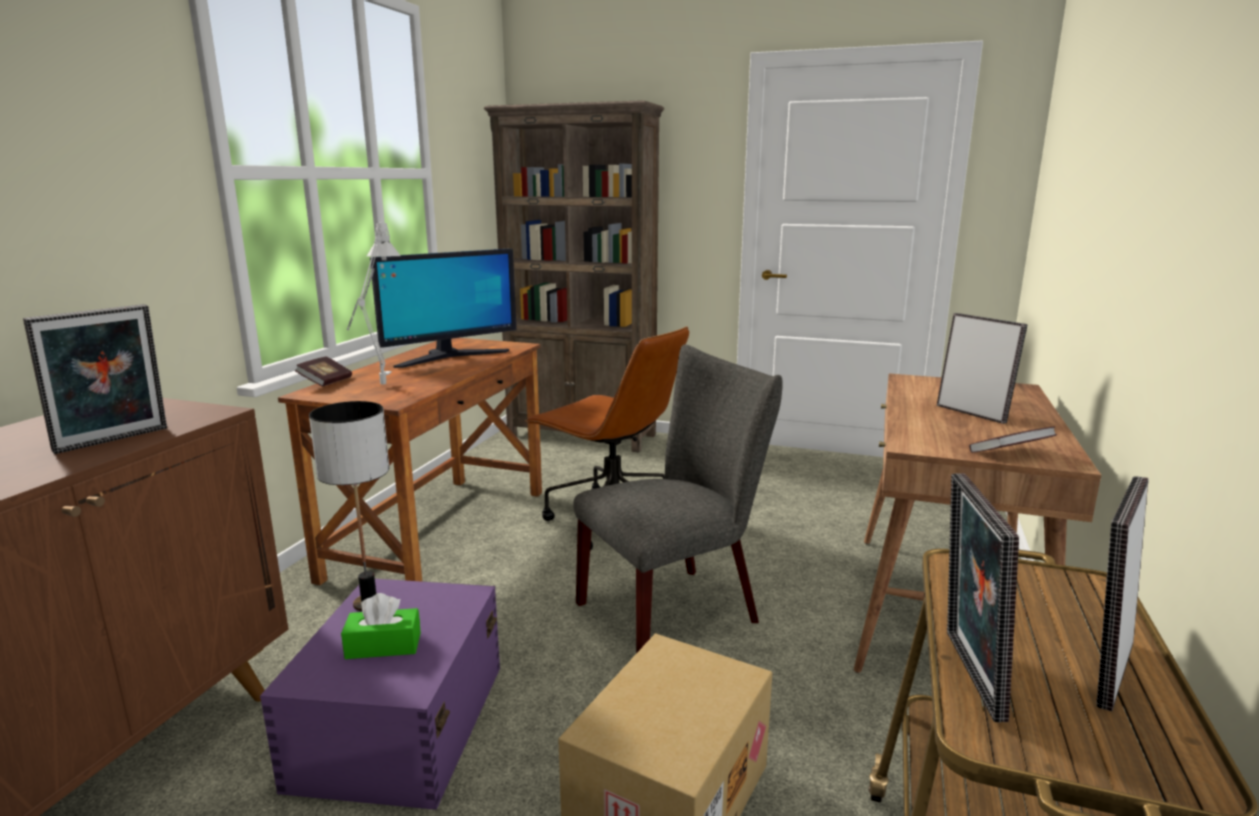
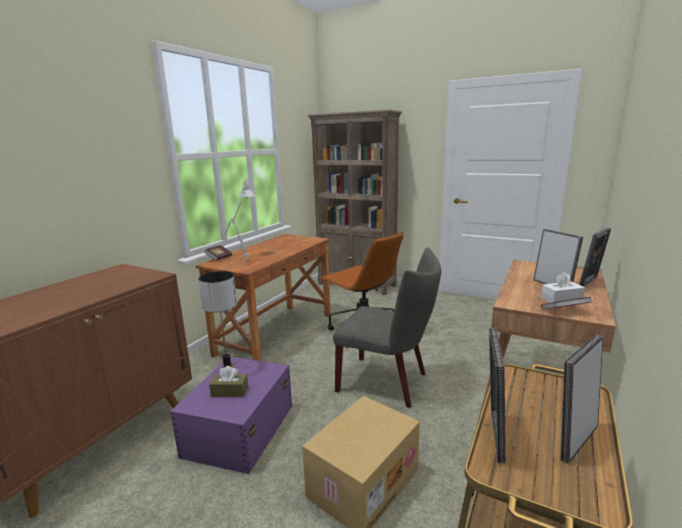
camera: 10 degrees right, 0 degrees up
picture frame [23,304,167,454] -> picture frame moved to [579,228,611,287]
green tissue box [341,593,421,659] -> brown tissue box [209,366,248,397]
monitor [370,248,517,368] -> none
grey chair [573,345,783,654] -> grey chair turned 45 degrees clockwise [333,247,441,408]
none -> white tissue box [541,272,585,303]

